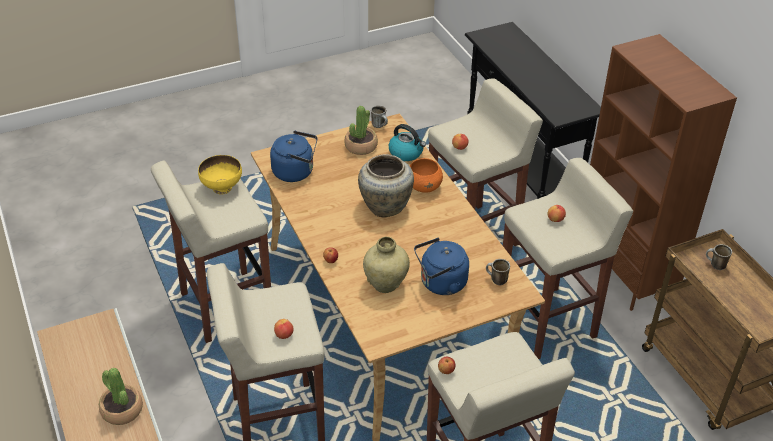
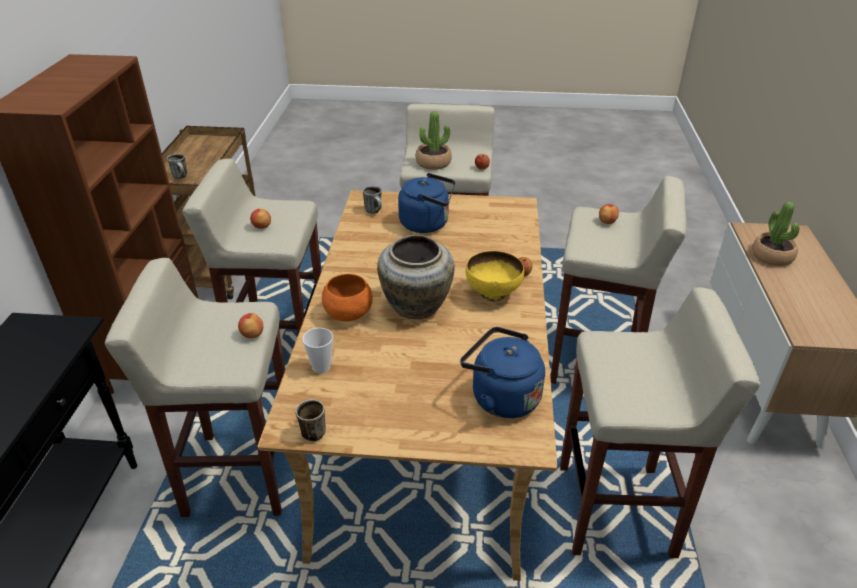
camera: 150 degrees left, 5 degrees down
yellow bowl [198,155,242,194] -> yellow bowl moved to [466,251,524,302]
potted plant [345,106,378,155] -> potted plant moved to [416,111,452,170]
beige vase [363,237,410,293] -> none
kettle [389,124,426,161] -> cup [302,328,333,374]

